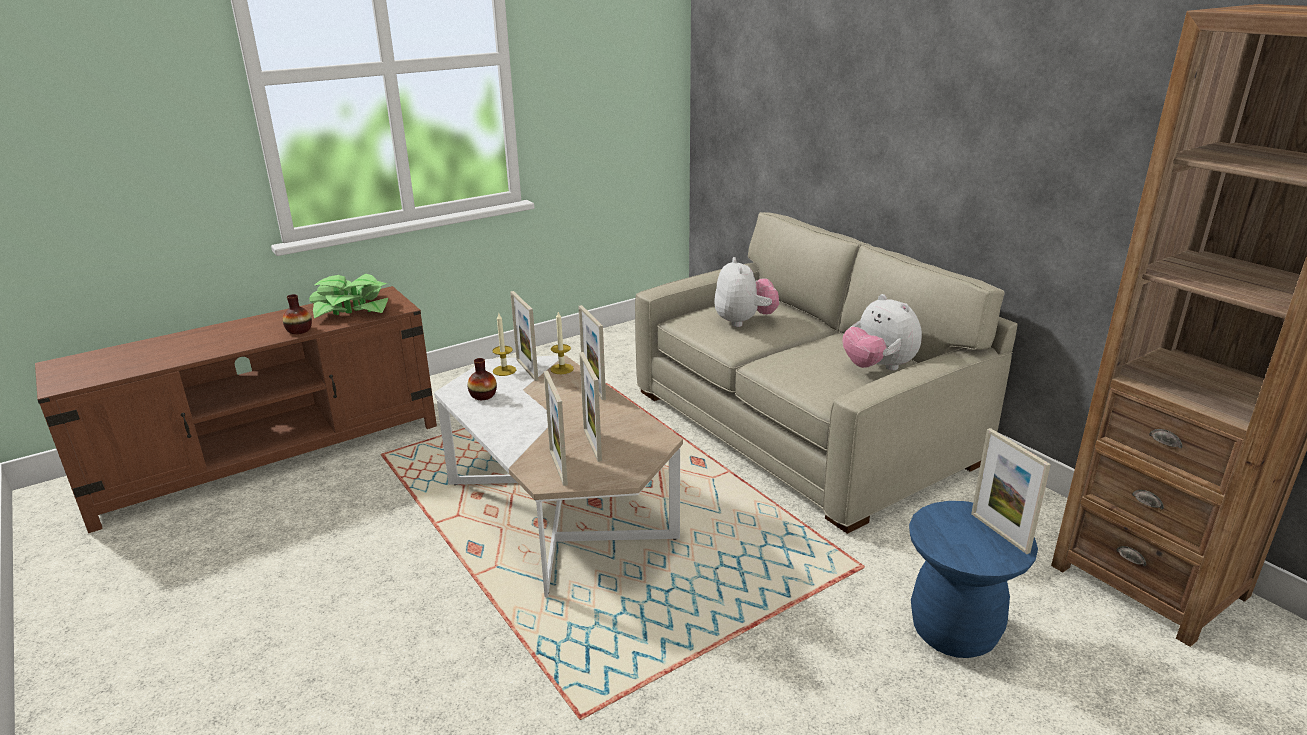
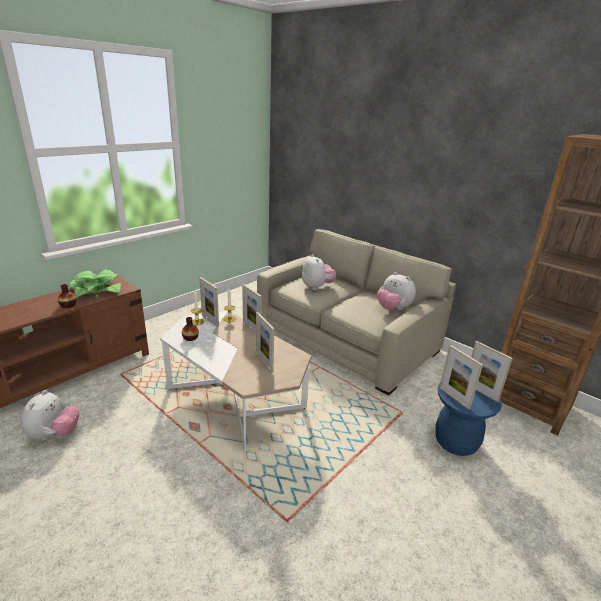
camera: 15 degrees left, 0 degrees up
picture frame [544,371,568,486] -> picture frame moved to [439,345,483,410]
none -> plush toy [21,390,79,441]

